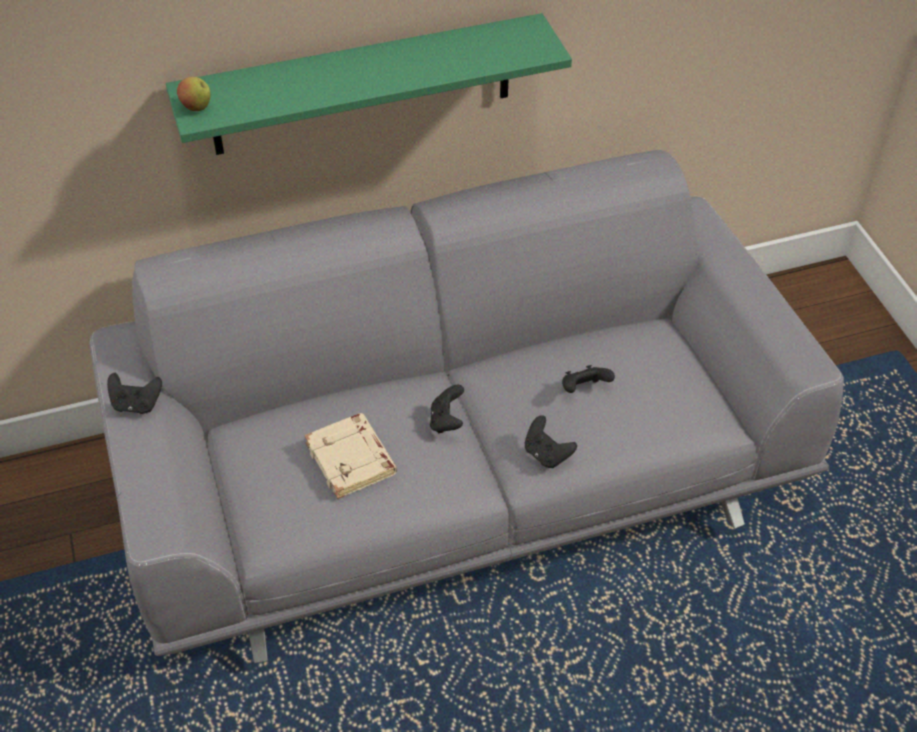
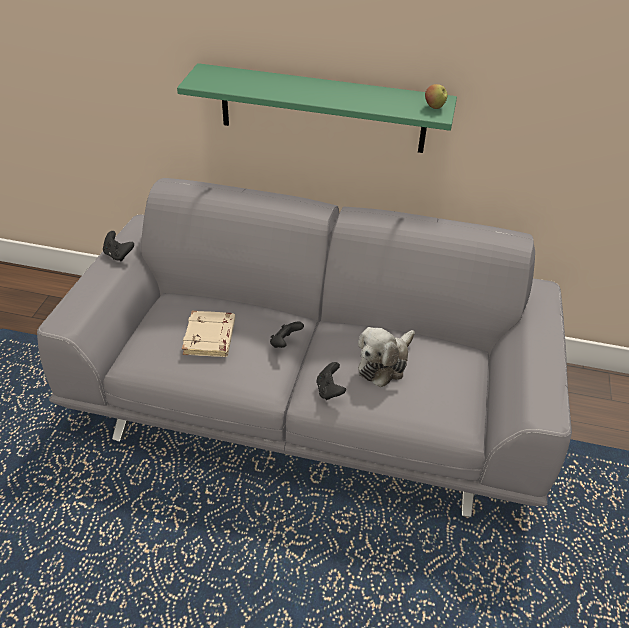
camera: 30 degrees right, 5 degrees down
apple [177,77,211,111] -> apple moved to [425,84,448,109]
black game controller [562,365,615,393] -> plush toy [358,327,415,387]

